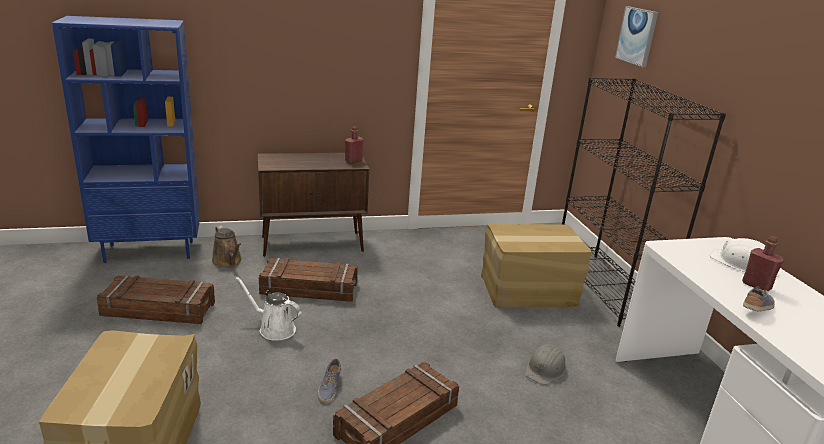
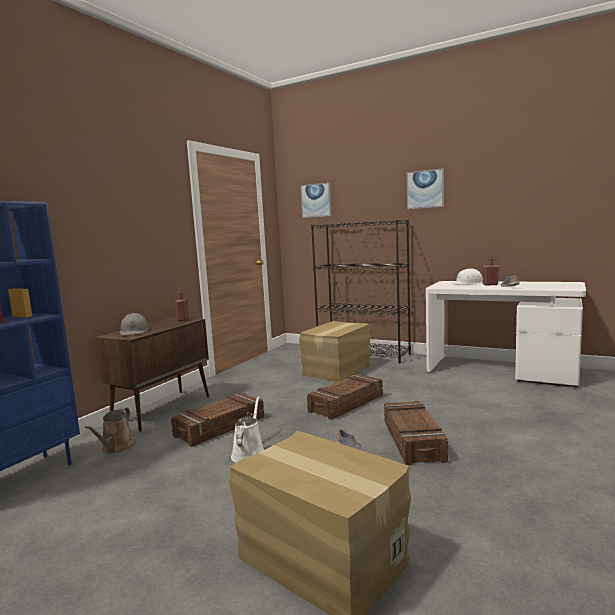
camera: 45 degrees left, 15 degrees down
crate [97,275,215,324] -> crate moved to [307,374,383,420]
brown watering can [211,226,242,268] -> brown watering can turned 90 degrees clockwise [85,407,136,454]
white watering can [235,276,301,341] -> white watering can turned 120 degrees clockwise [231,396,264,462]
grey hard hat [525,344,566,385] -> grey hard hat moved to [120,313,149,335]
none -> picture [406,168,444,209]

